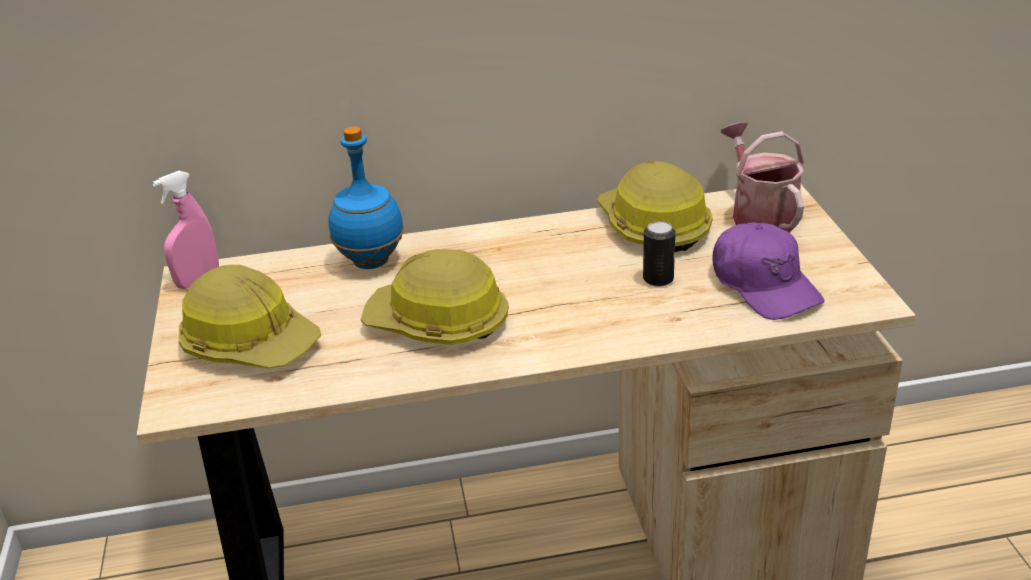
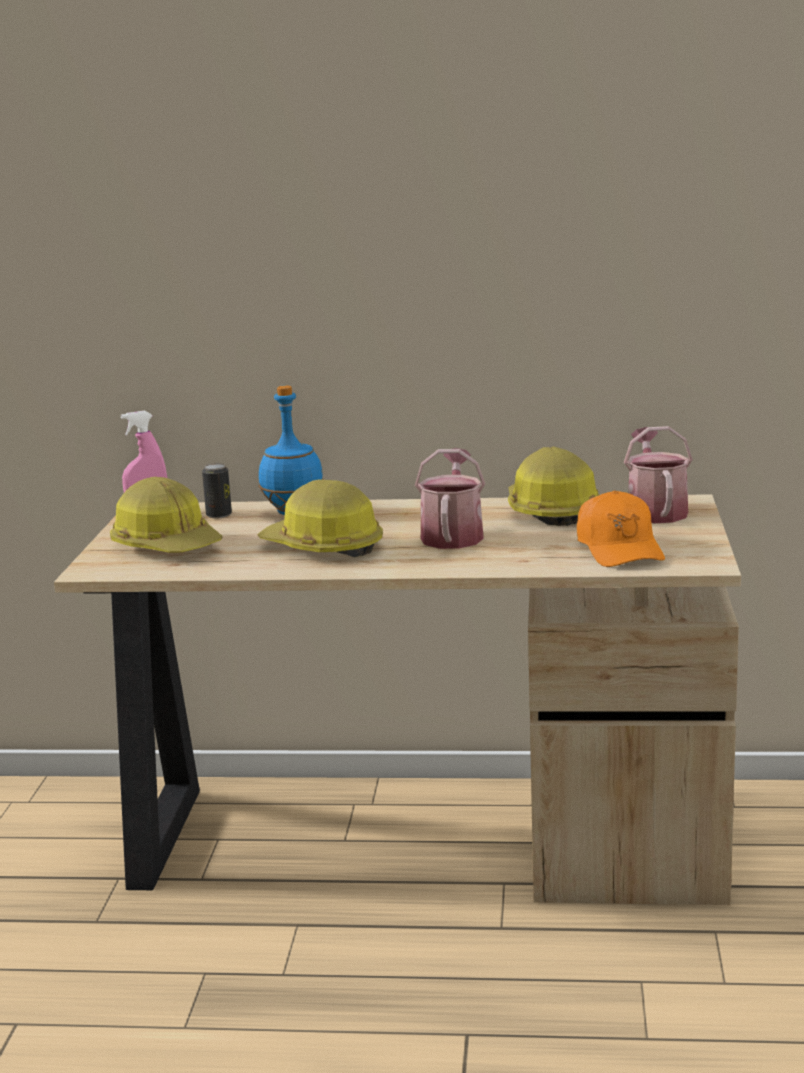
camera: 15 degrees right, 15 degrees down
can [643,221,675,287] -> can moved to [202,463,232,519]
purple cap [713,222,825,320] -> orange cap [577,490,665,567]
none -> watering can [415,448,485,549]

